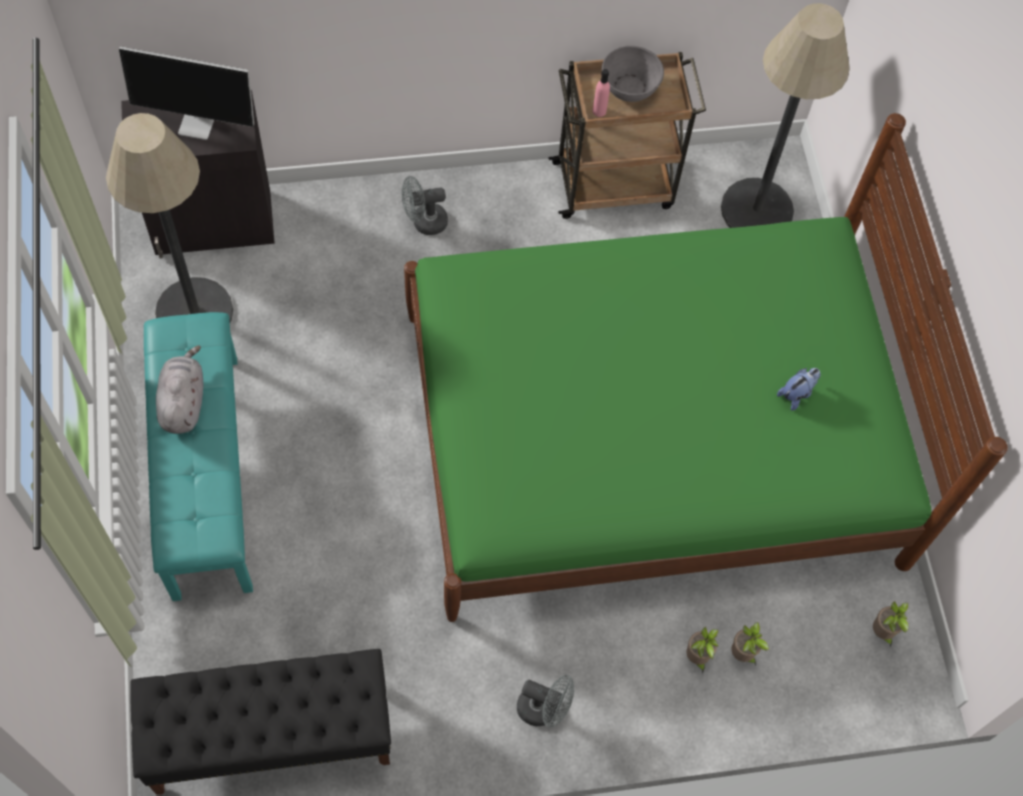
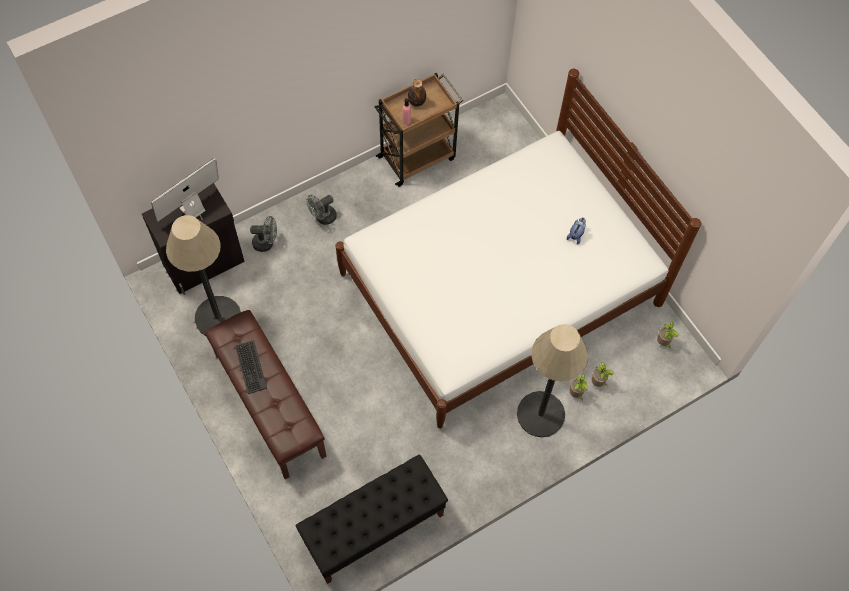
camera: 20 degrees left, 0 degrees up
monitor [119,46,254,140] -> monitor turned 150 degrees clockwise [151,158,219,222]
turquoise bench [144,312,253,601] -> brown bench [205,310,327,479]
grey plush toy [156,345,203,434] -> keyboard [235,340,267,394]
green bed [404,113,1008,622] -> white bed [336,69,701,429]
grey fan [517,675,574,727] -> grey fan moved to [250,216,277,252]
grey bowl [602,46,664,102] -> bottle [408,79,426,107]
floor lamp [721,3,850,228] -> floor lamp moved to [517,324,588,437]

